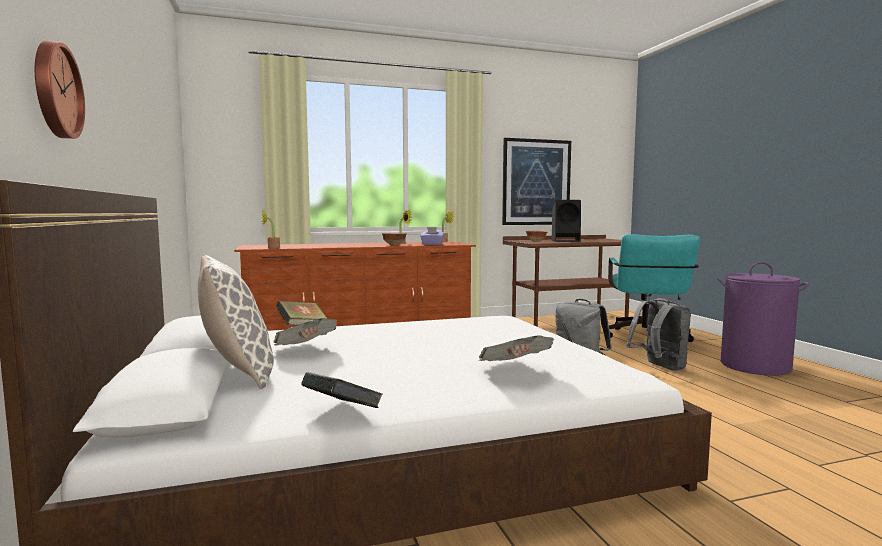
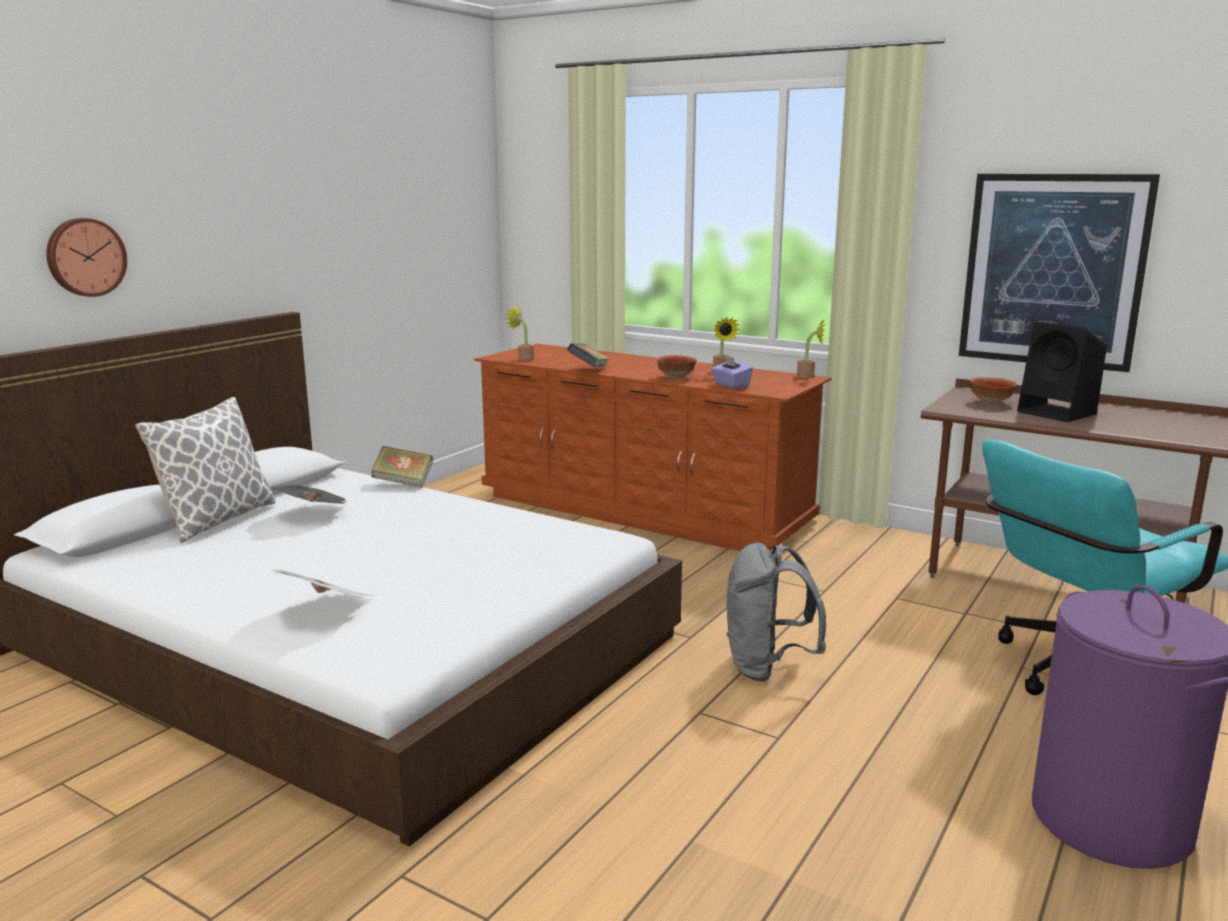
camera: 50 degrees right, 10 degrees up
book [301,372,383,408] -> book moved to [567,343,609,367]
grey backpack [626,298,691,371] -> none

